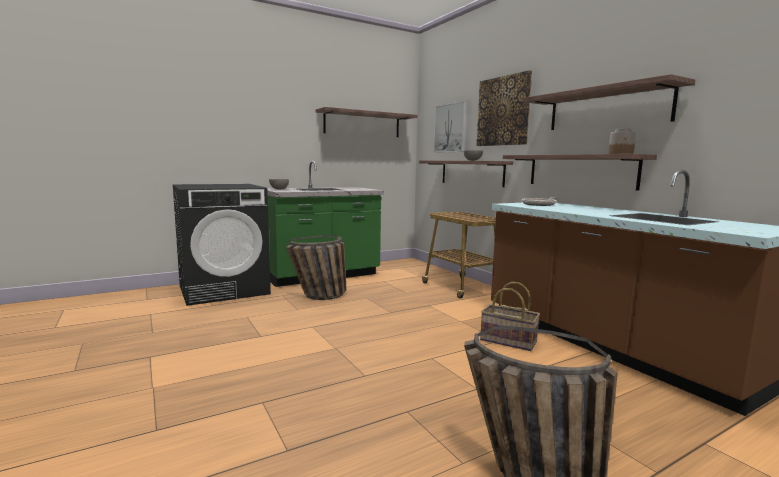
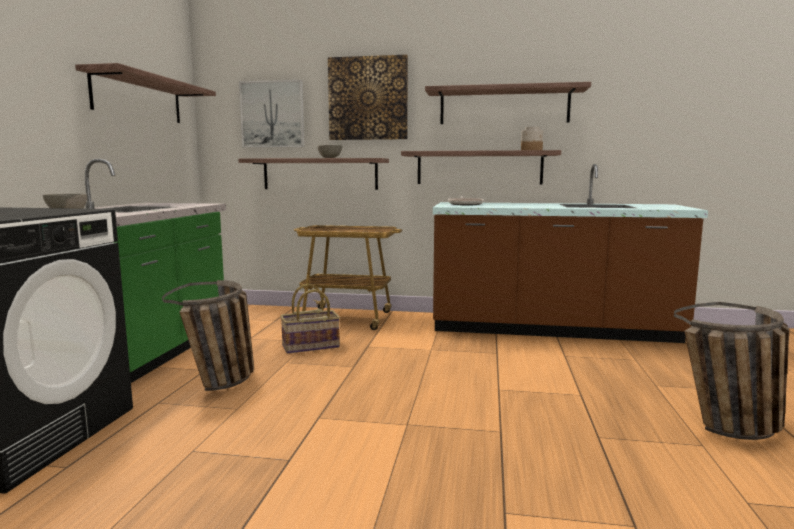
camera: 50 degrees left, 0 degrees up
basket [480,282,540,351] -> basket moved to [280,284,340,354]

